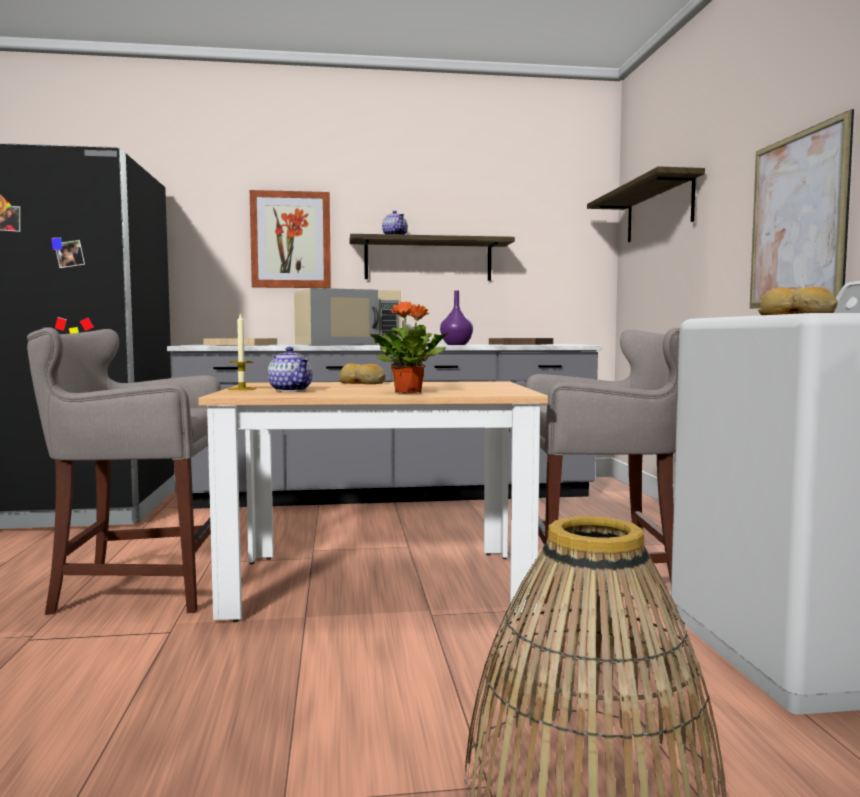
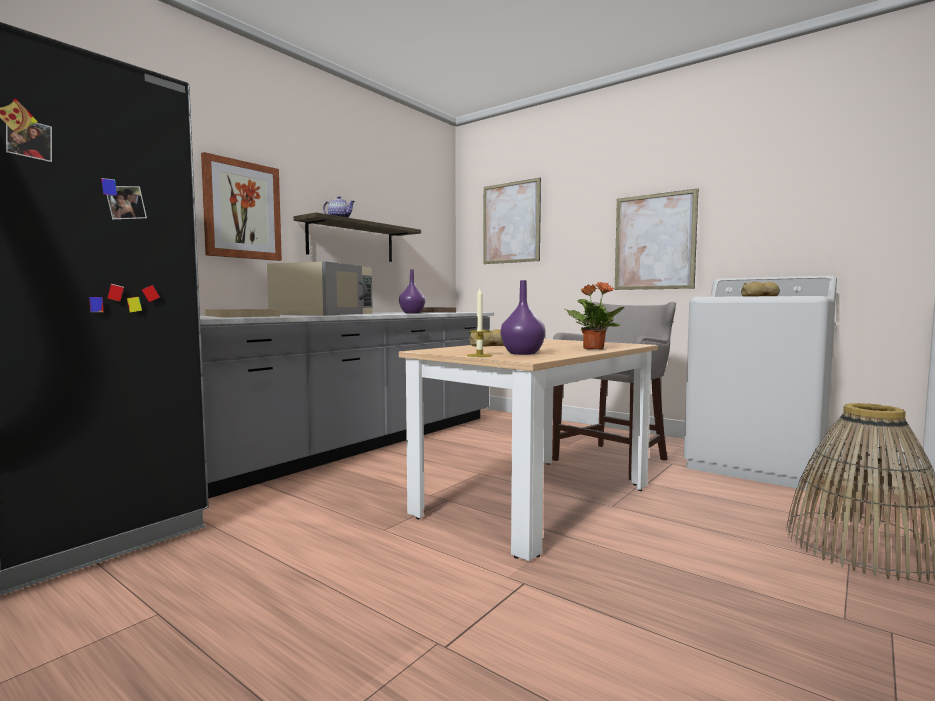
camera: 45 degrees left, 0 degrees up
grey stool [27,327,221,615] -> none
teapot [268,347,313,392] -> purple vase [501,280,546,355]
shelf [587,166,705,242] -> picture [483,178,541,264]

